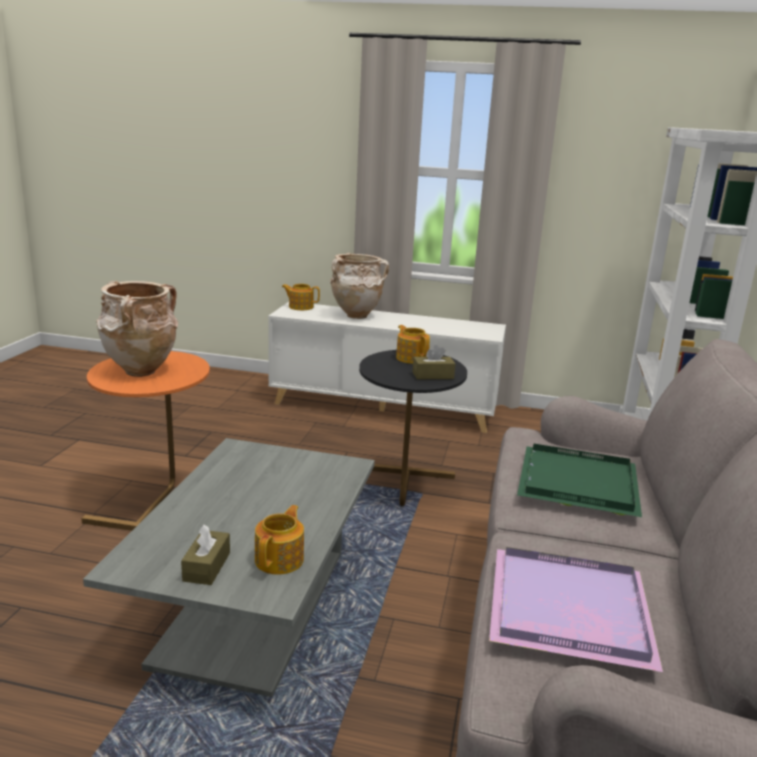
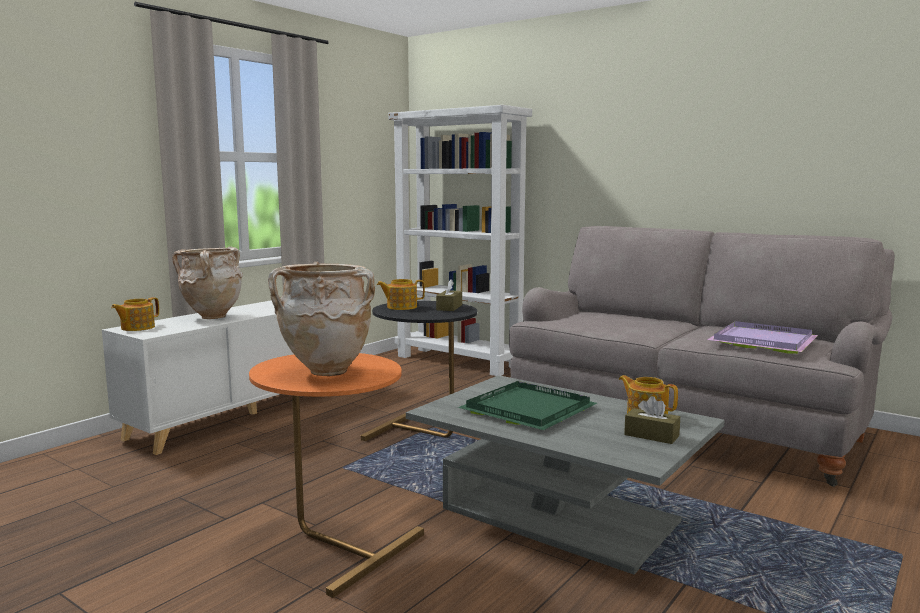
camera: 65 degrees left, 10 degrees down
green tray [517,444,642,517] -> green tray moved to [458,381,597,430]

